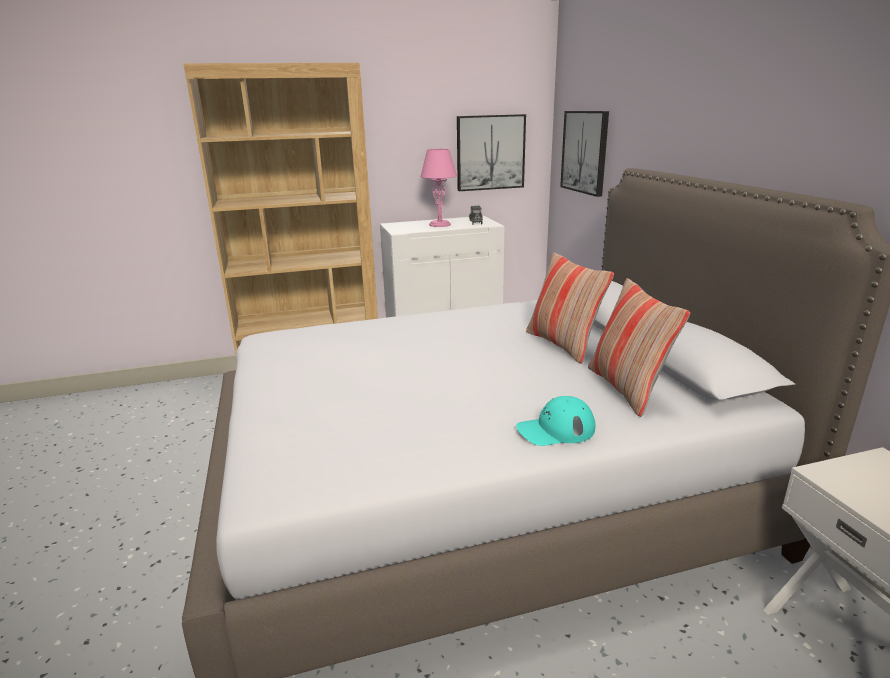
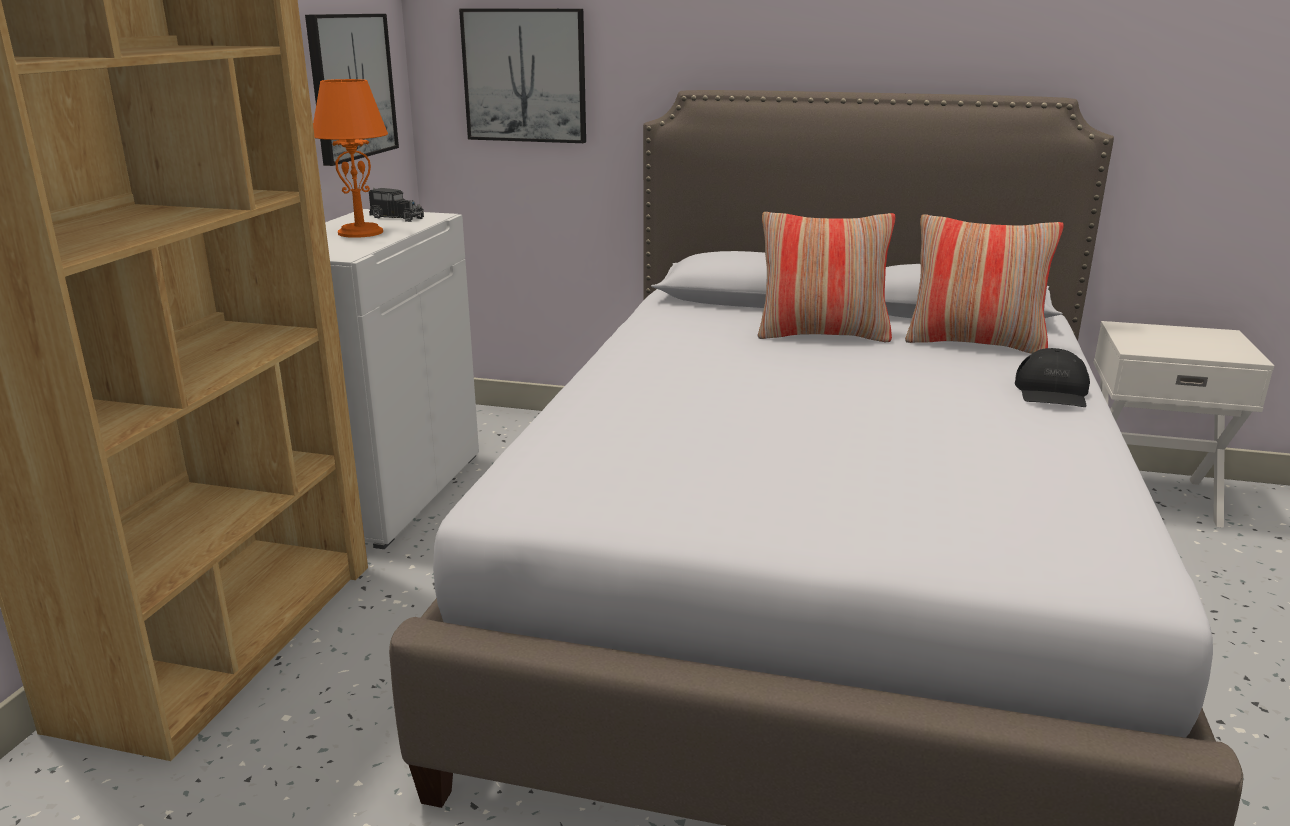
camera: 60 degrees left, 0 degrees up
pink table lamp [420,149,457,227] -> orange table lamp [313,79,388,238]
turquoise cap [516,396,596,446] -> black cap [1015,348,1090,407]

